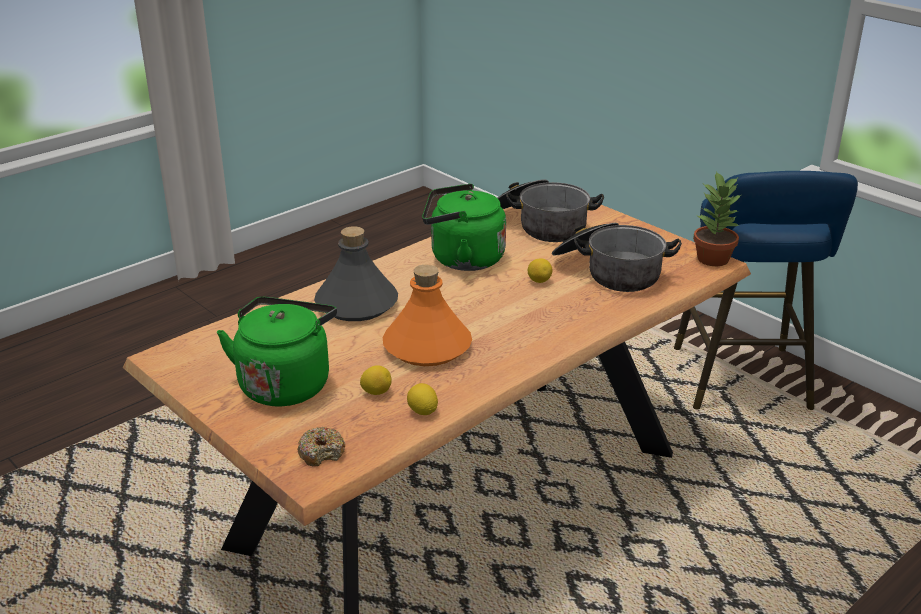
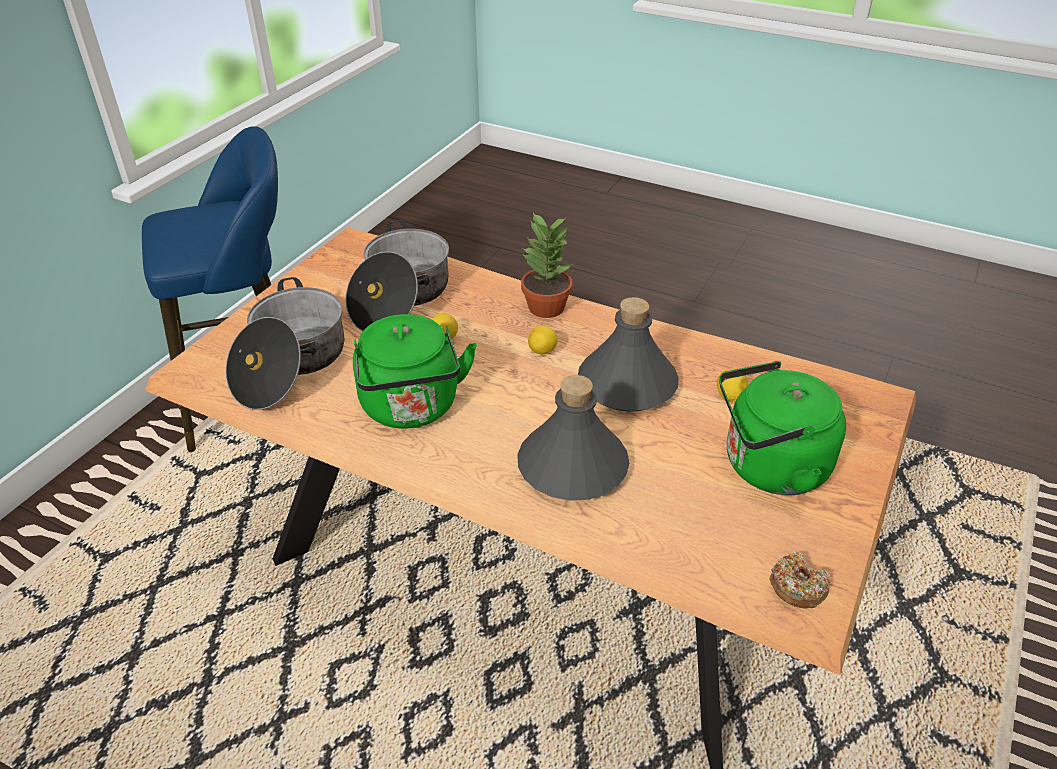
camera: 110 degrees left, 10 degrees up
donut [297,427,345,466] -> donut moved to [769,552,830,609]
orange bottle [383,265,472,366] -> grey bottle [578,297,679,412]
lemon [407,383,438,415] -> lemon moved to [528,325,558,354]
potted plant [693,171,741,266] -> potted plant moved to [521,213,573,318]

